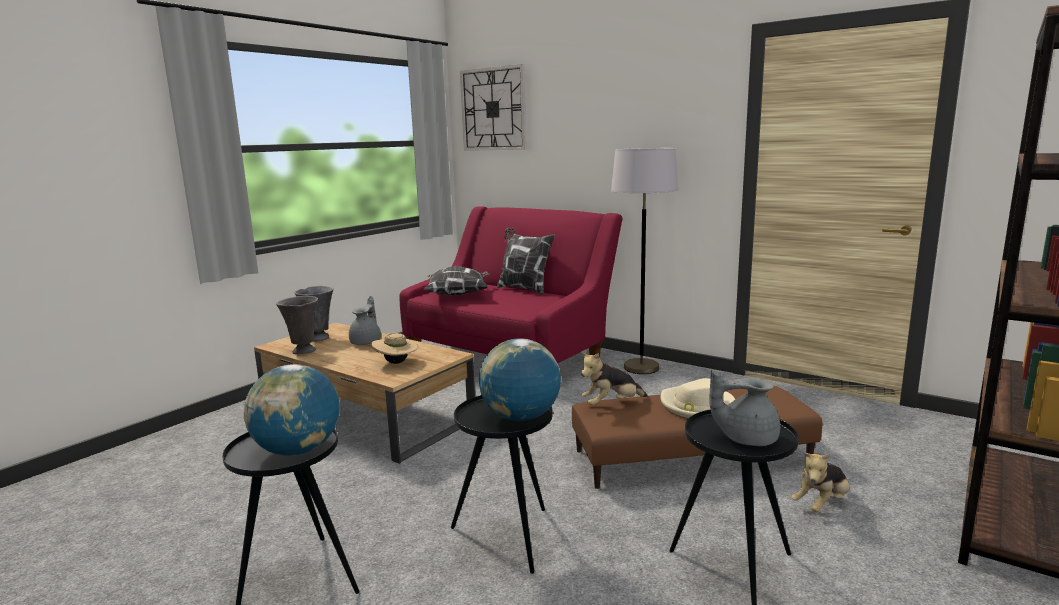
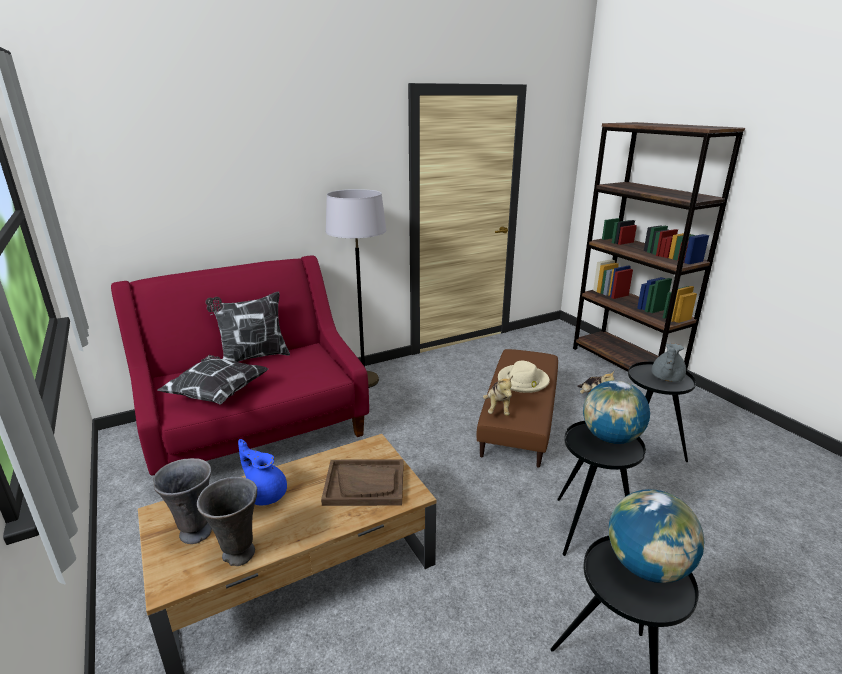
camera: 65 degrees left, 10 degrees up
grey teapot [349,296,381,345] -> blue teapot [238,439,287,505]
beige hat [371,333,418,364] -> brown tray [321,459,404,506]
wall clock [460,64,527,151] -> none

